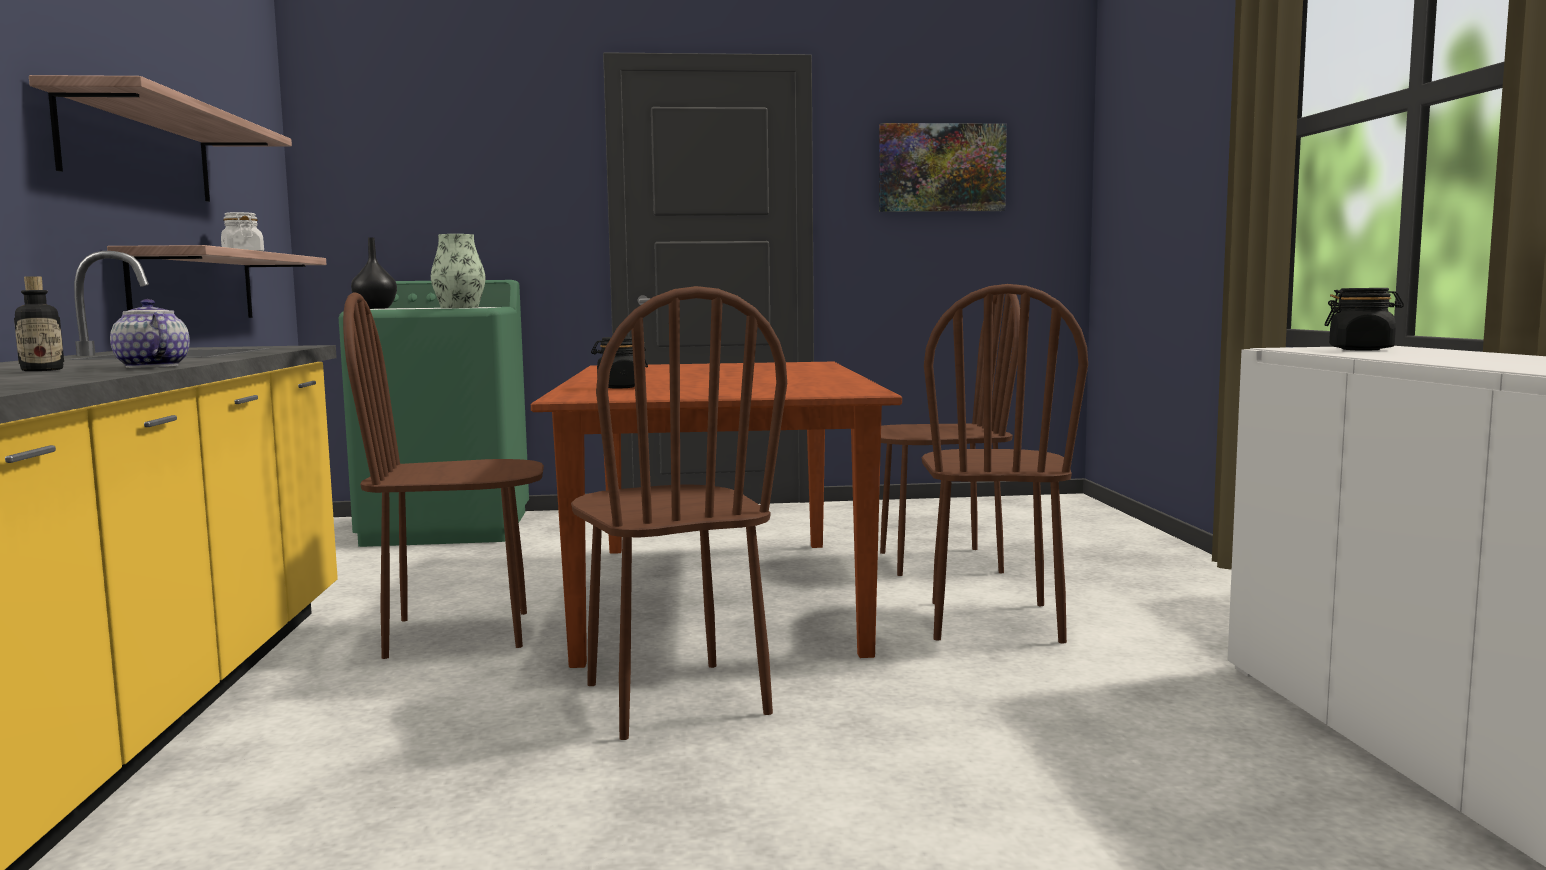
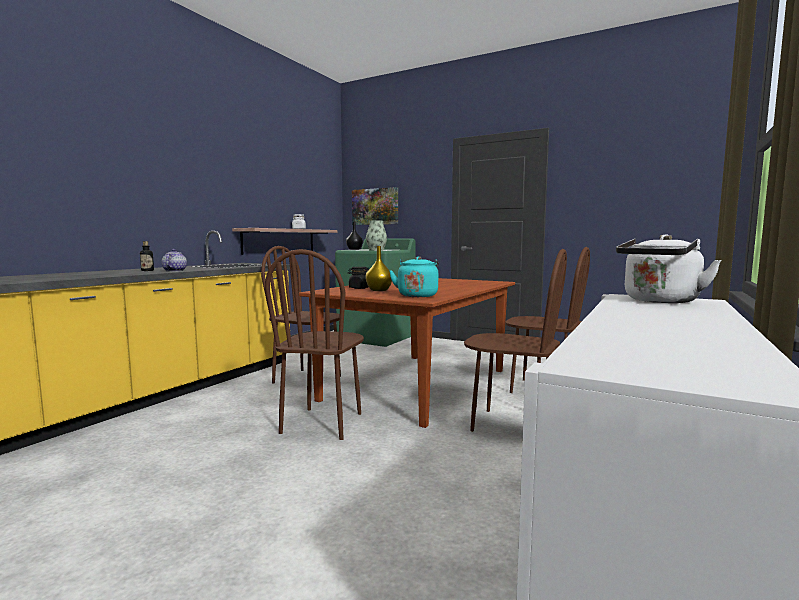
camera: 35 degrees right, 0 degrees up
shelf [29,75,292,202] -> none
picture [879,123,1007,212] -> picture moved to [352,187,398,225]
brown chair [922,284,1088,643] -> brown chair turned 105 degrees counterclockwise [464,249,567,432]
black jar [1324,288,1404,351] -> white kettle [616,234,721,303]
none -> yellow vase [365,246,392,291]
none -> turquoise kettle [389,256,439,297]

